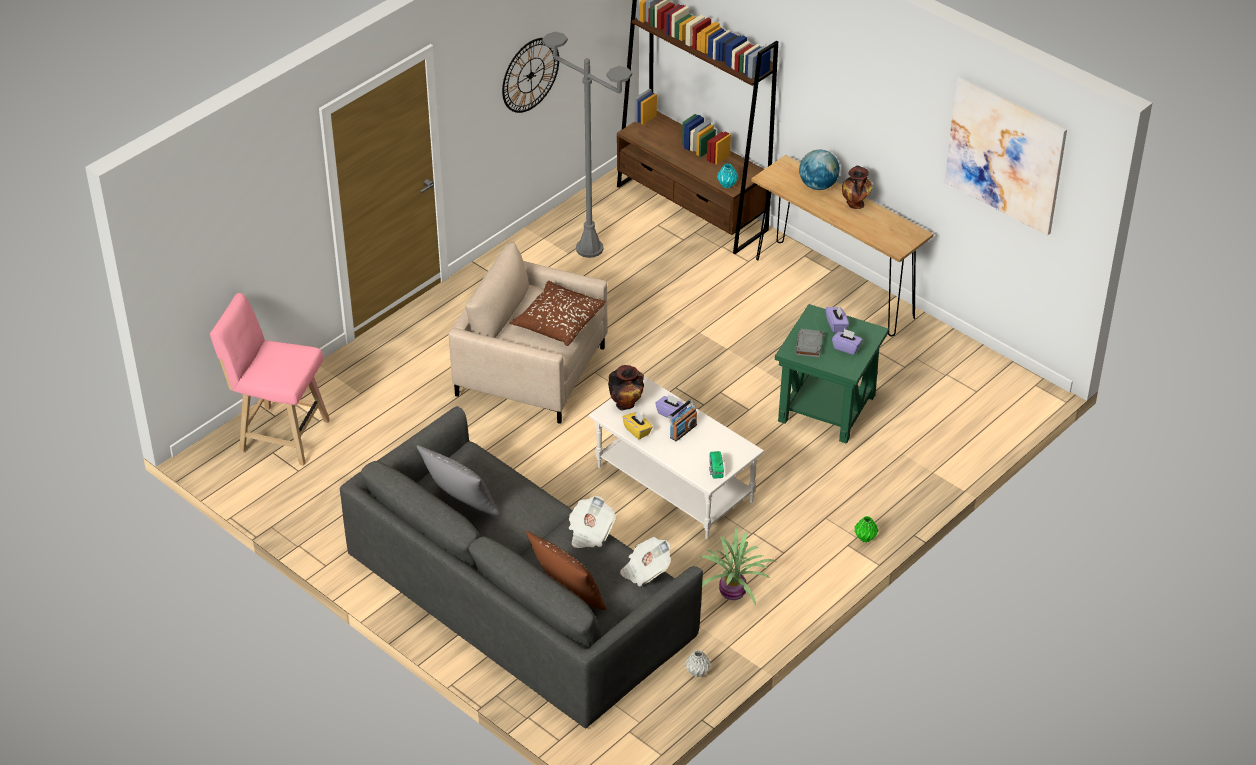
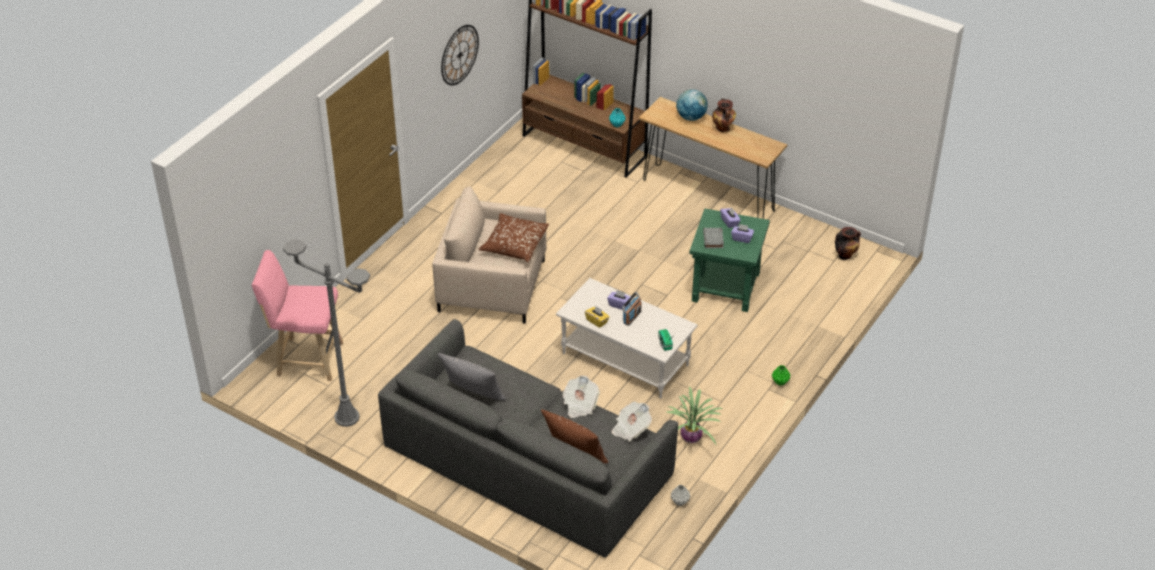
camera: 10 degrees left, 0 degrees up
grey floor lamp [542,32,632,258] -> grey floor lamp moved to [283,239,370,427]
vase [608,365,644,410] -> vase moved to [835,227,861,260]
picture [945,77,1067,236] -> none

